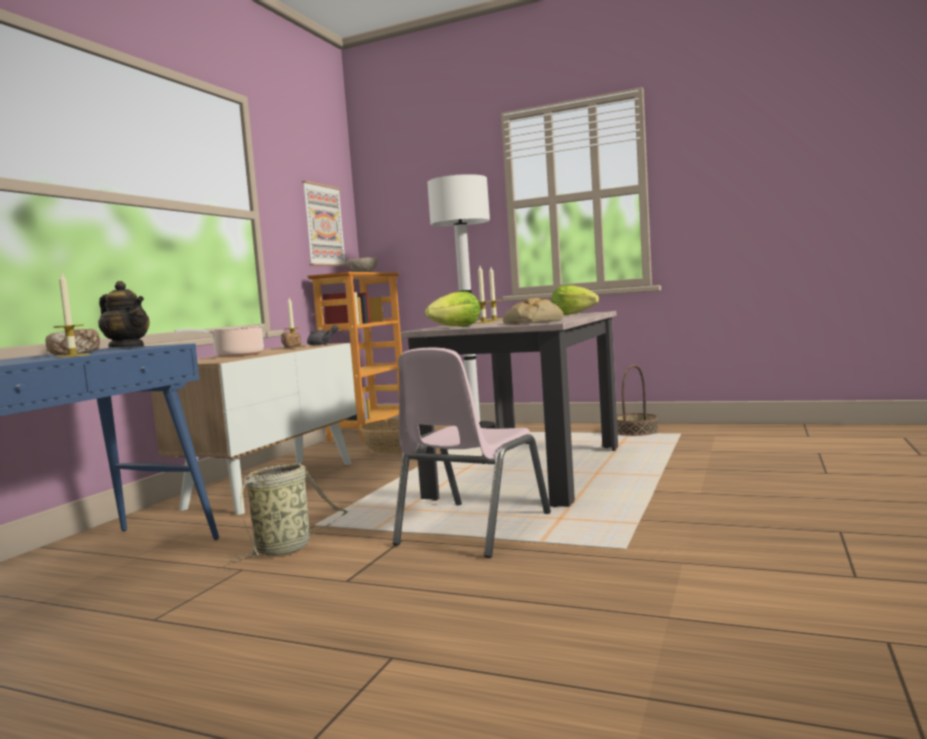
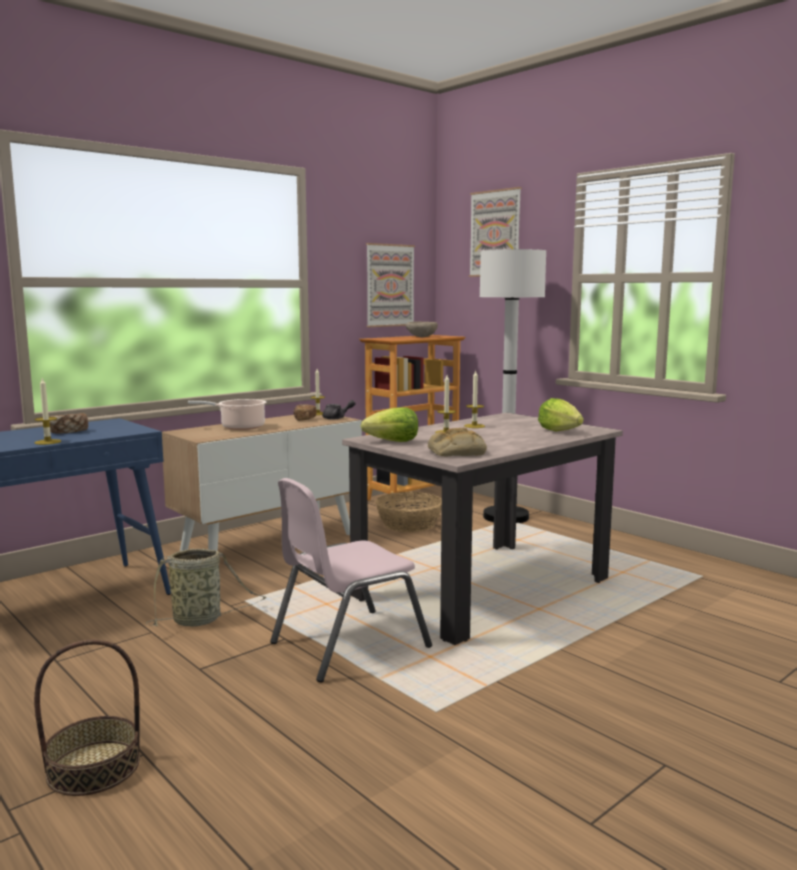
camera: 25 degrees right, 5 degrees up
teapot [98,281,150,347] -> none
basket [617,365,658,436] -> basket moved to [34,639,140,796]
none -> picture [469,187,522,277]

